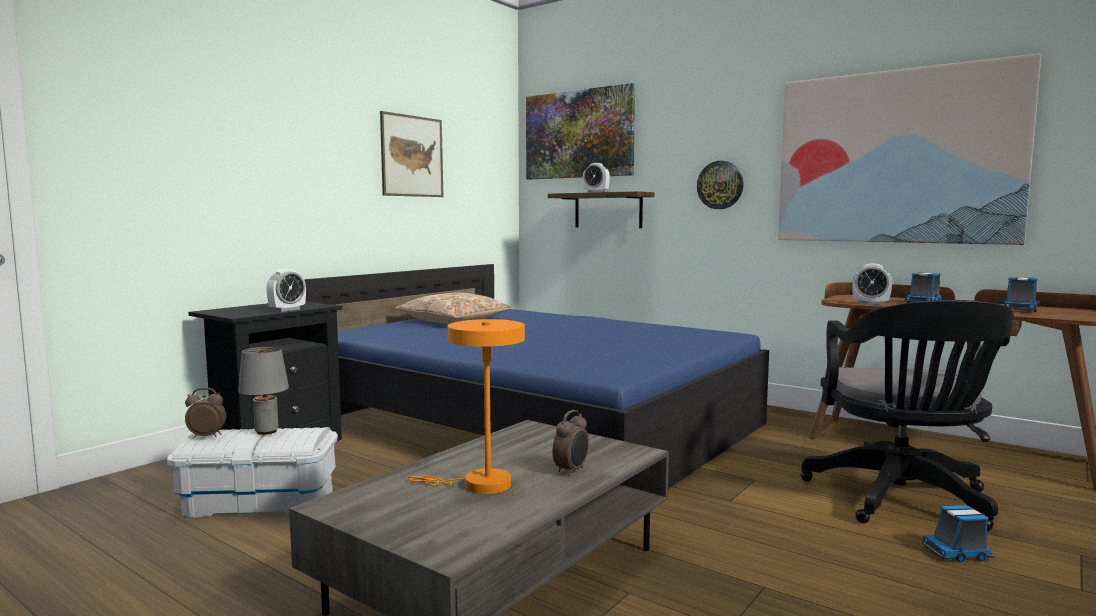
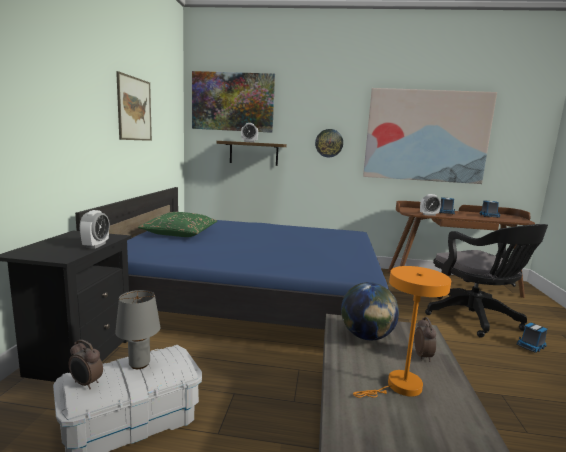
camera: 30 degrees left, 5 degrees up
alarm clock [185,388,226,438] -> alarm clock turned 120 degrees counterclockwise [69,340,103,389]
beige pillow [395,292,512,324] -> green pillow [138,212,217,237]
none -> globe [341,282,399,340]

